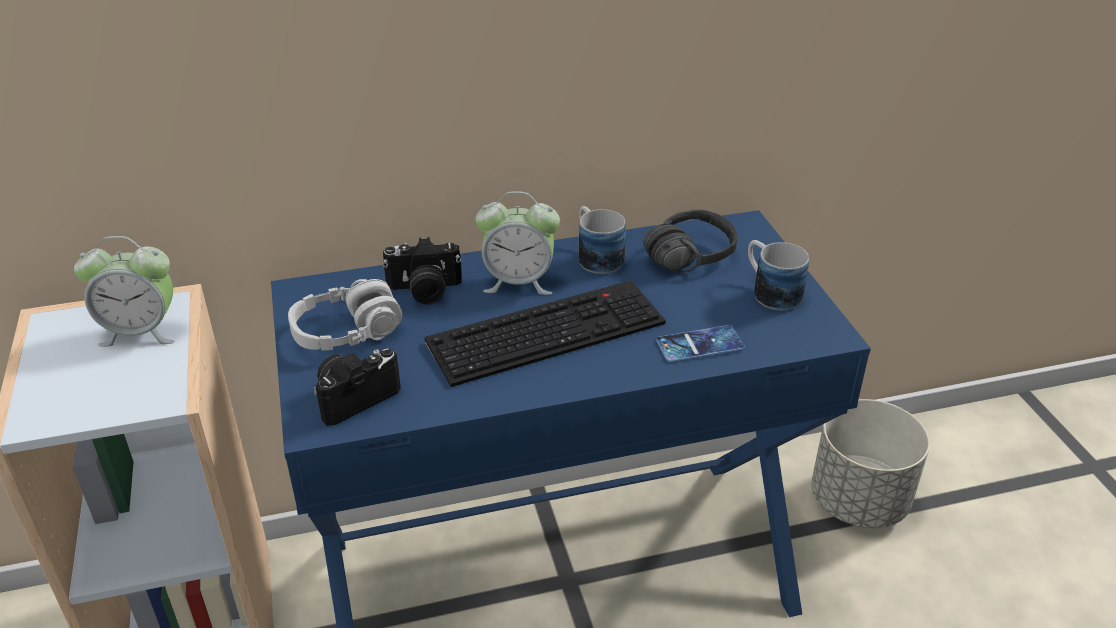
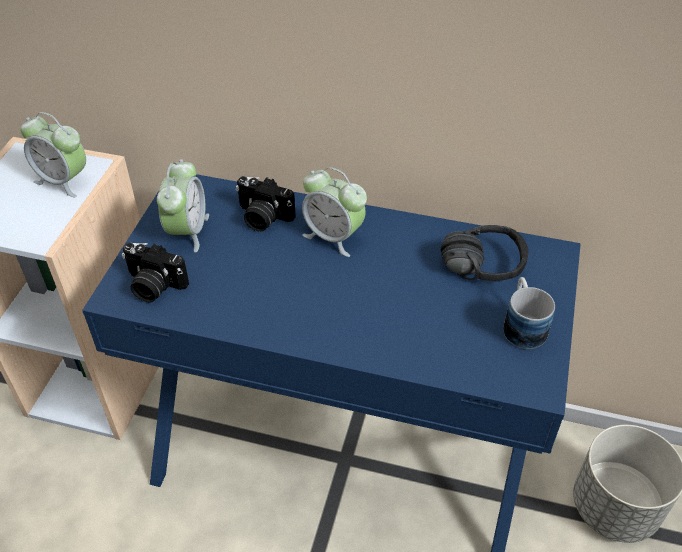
camera: 30 degrees right, 10 degrees up
grey headphones [288,279,403,350] -> alarm clock [157,159,209,252]
camera [314,348,401,426] -> camera turned 150 degrees counterclockwise [122,242,189,302]
keyboard [425,280,666,387] -> none
mug [578,206,626,274] -> none
phone [656,325,744,362] -> none

